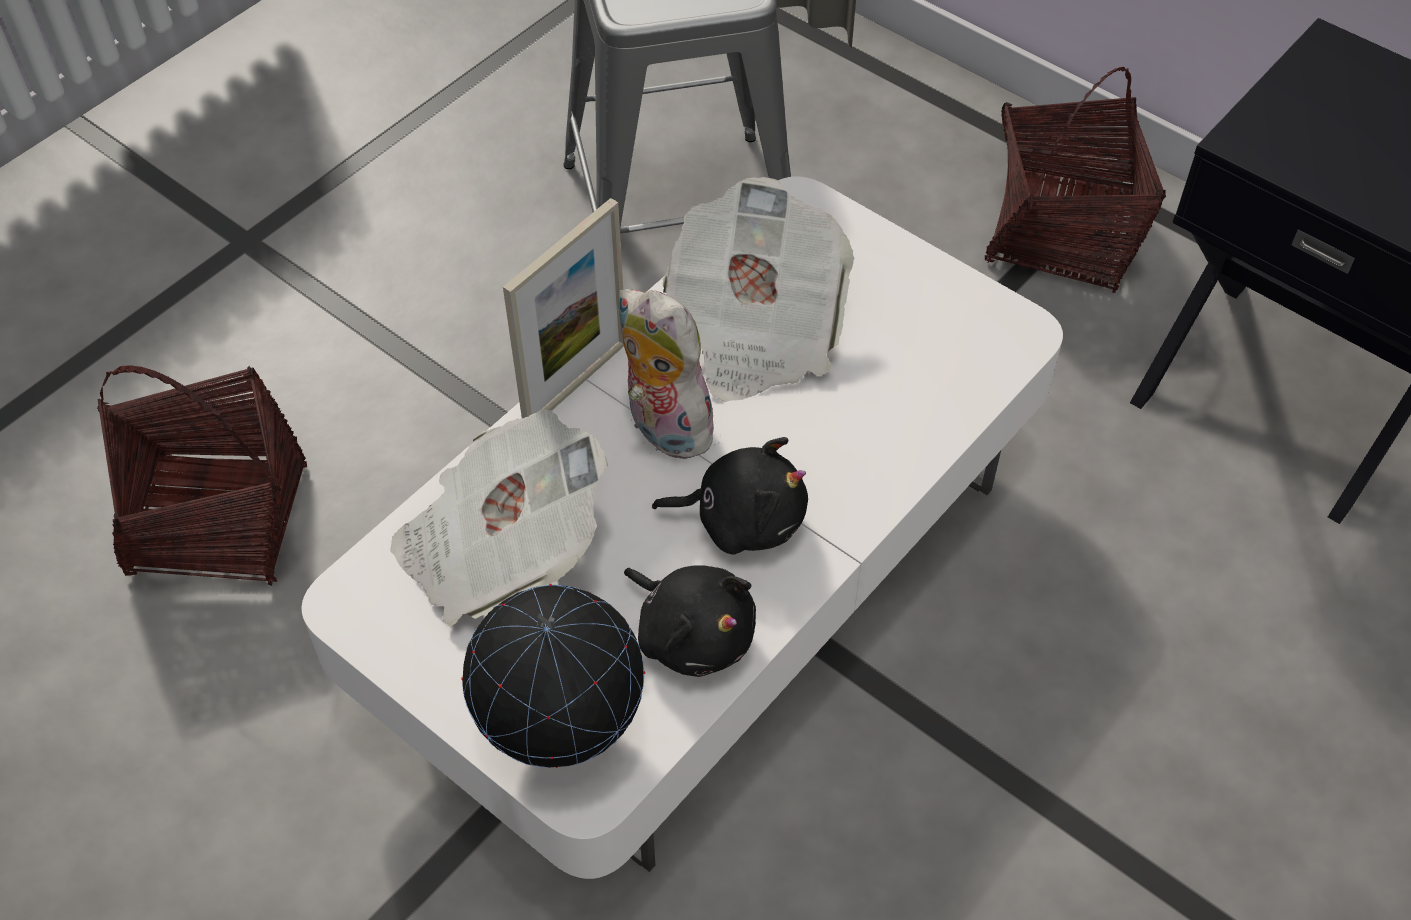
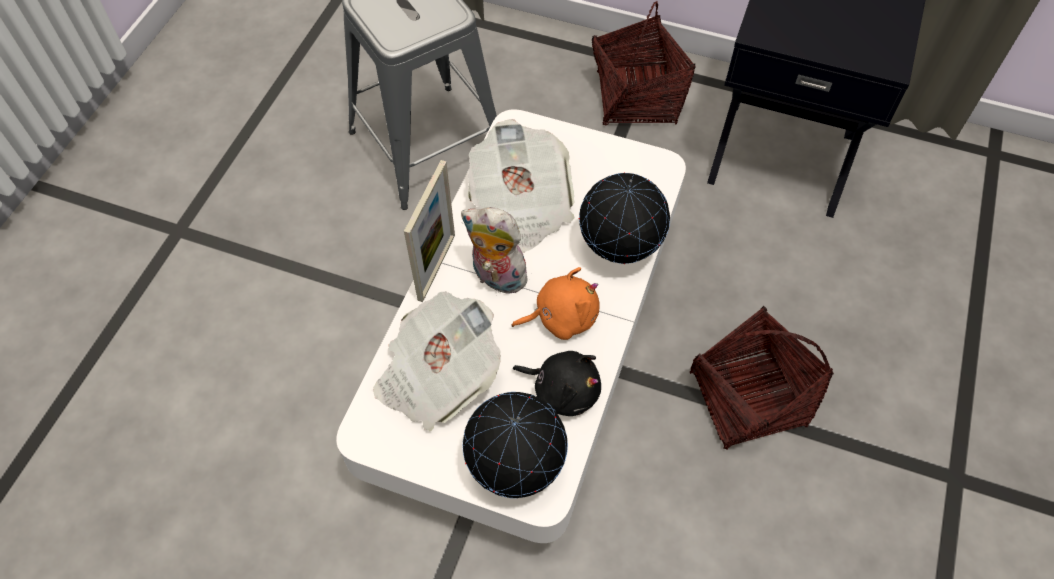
camera: 20 degrees left, 5 degrees up
basket [97,365,307,586] -> basket moved to [690,306,834,450]
black plush toy [652,437,808,555] -> orange plush toy [511,267,600,340]
none -> globe [579,172,670,264]

